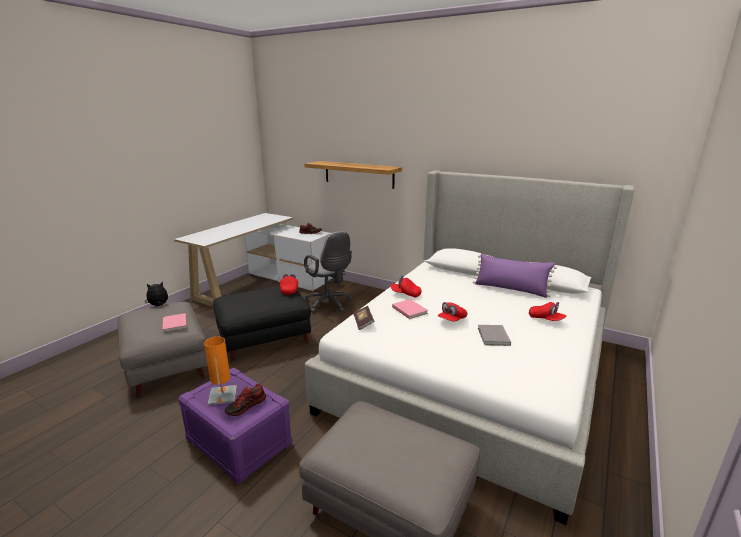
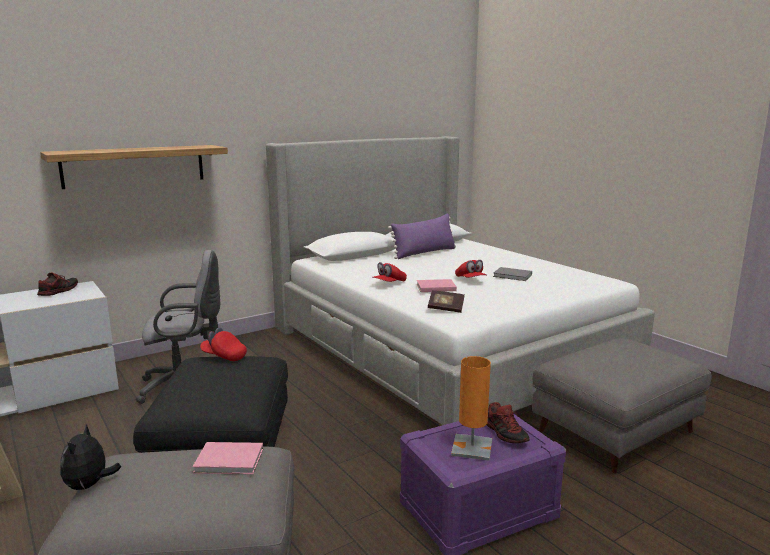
camera: 65 degrees left, 5 degrees down
red cap [529,302,566,321] -> none

